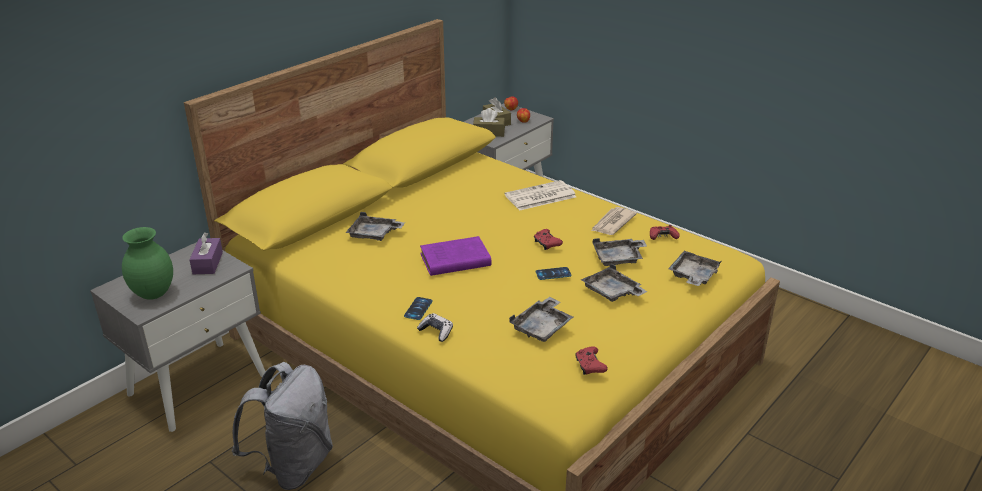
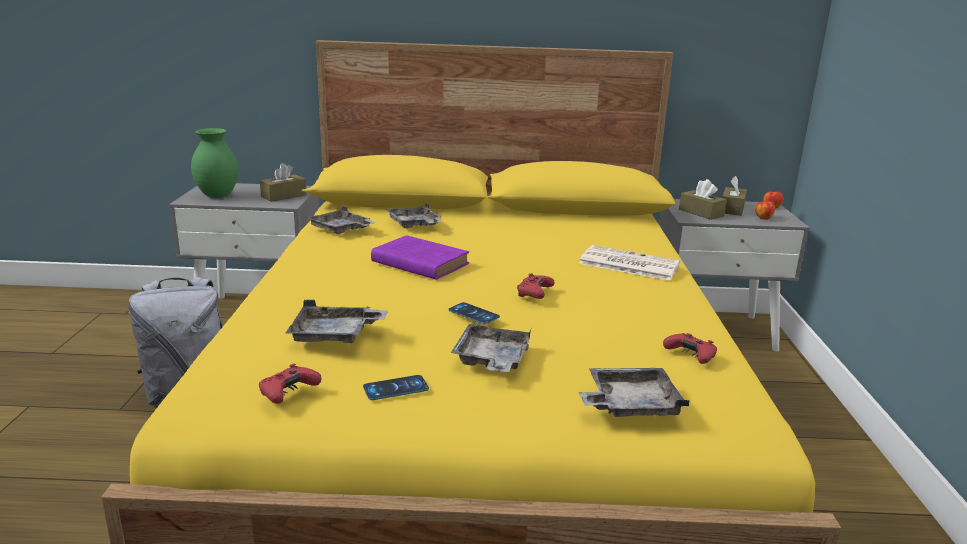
camera: 50 degrees right, 10 degrees down
purple tissue box [189,232,223,274] -> brown tissue box [260,163,307,202]
phone [404,297,433,320] -> phone moved to [363,375,429,400]
game controller [417,313,453,342] -> none
newspaper [591,207,637,235] -> none
grey tray [592,238,647,266] -> grey tray moved to [306,205,376,234]

